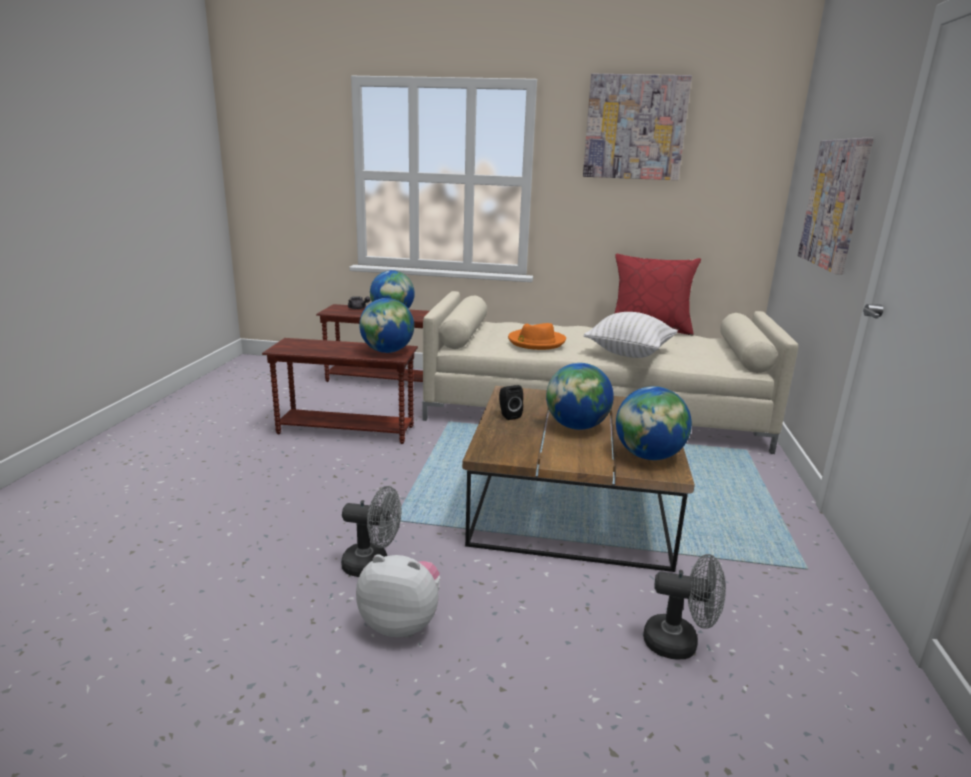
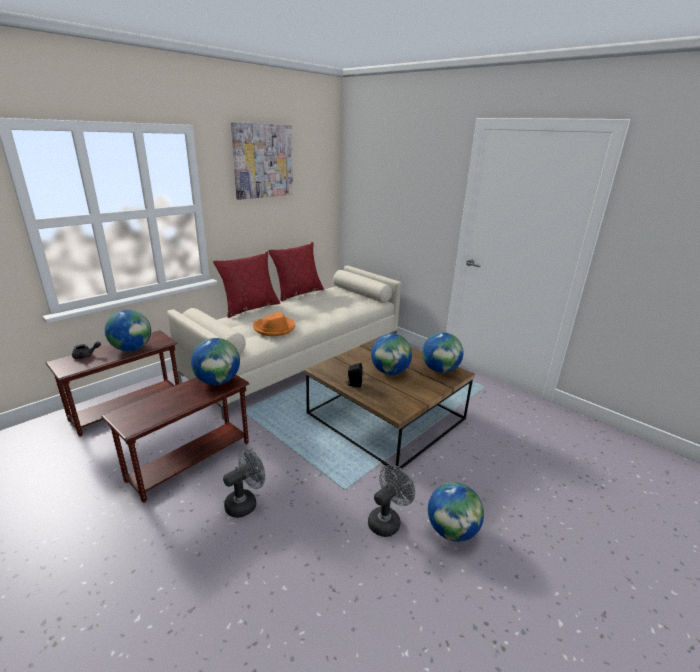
camera: 55 degrees left, 5 degrees up
plush toy [356,554,440,638] -> globe [428,482,484,542]
white pillow [584,312,678,358] -> none
grey fan [643,554,726,659] -> grey fan moved to [223,449,265,518]
picture [798,138,873,275] -> none
none -> red pillow [213,252,280,318]

